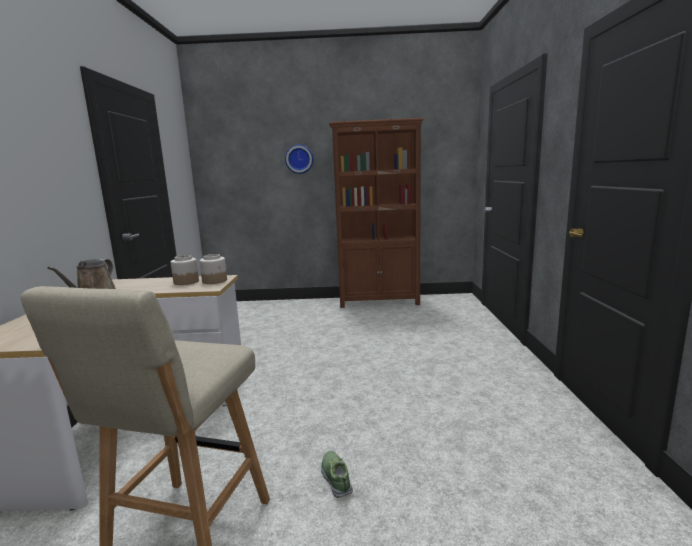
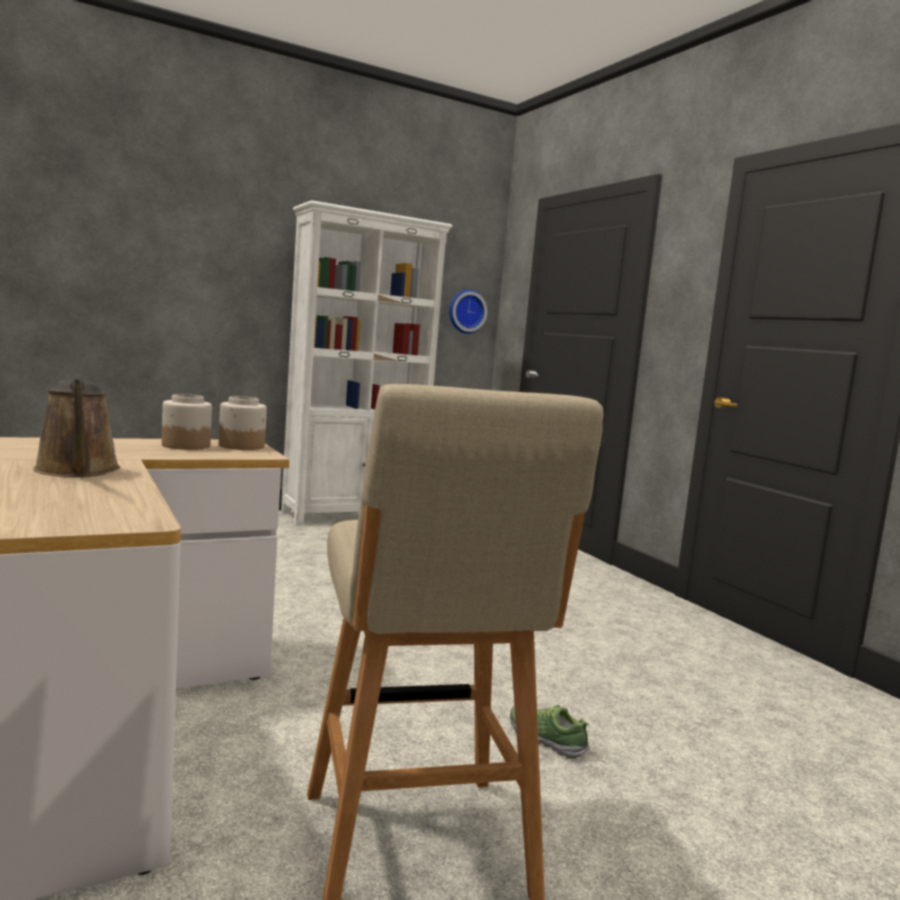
camera: 30 degrees left, 5 degrees down
wall clock [285,145,313,174] -> wall clock moved to [449,290,487,334]
brown bookcase [329,118,424,308] -> white bookcase [281,200,453,526]

